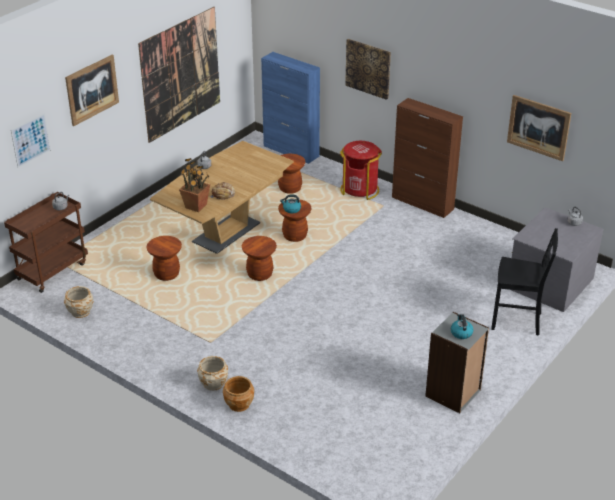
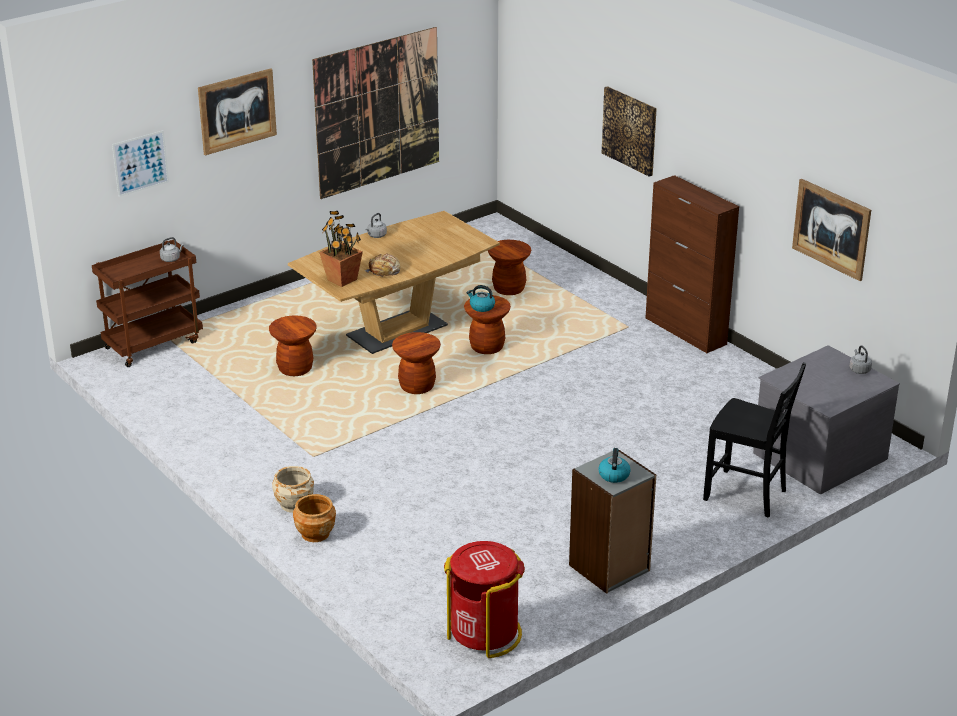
camera: 15 degrees right, 5 degrees down
beige planter [64,286,94,318] -> none
blue cabinet [261,52,320,164] -> none
red trash can [340,141,382,200] -> red trash can moved to [444,541,525,658]

